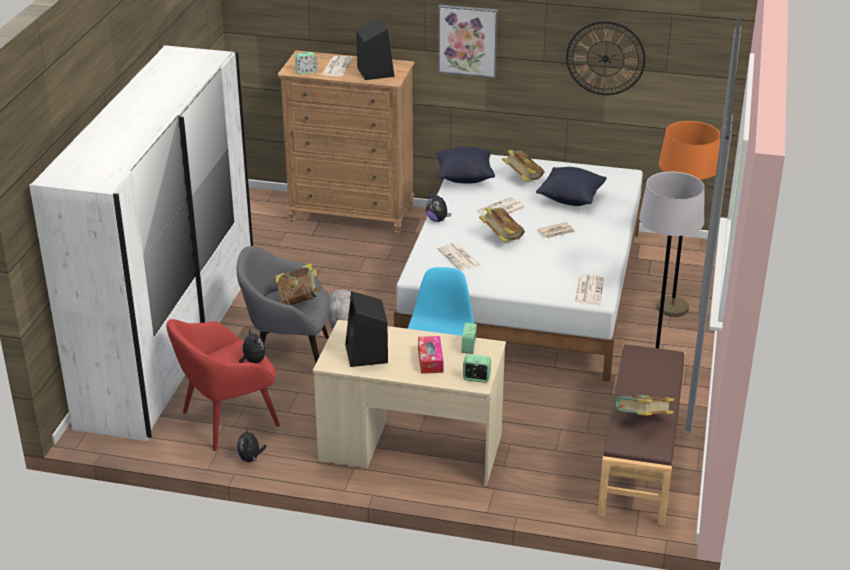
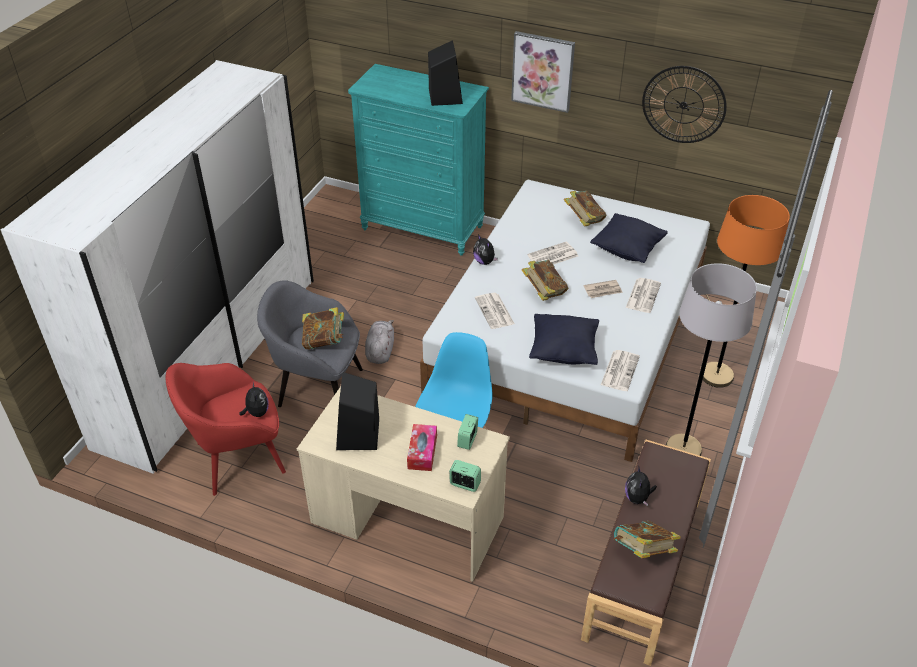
camera: 10 degrees right, 10 degrees up
plush toy [237,427,267,462] -> plush toy moved to [625,465,657,506]
brown dresser [278,50,415,235] -> turquoise dresser [348,64,489,255]
alarm clock [295,52,317,74] -> none
newspaper [322,56,353,76] -> newspaper moved to [626,278,661,313]
black pillow [436,147,495,184] -> black pillow moved to [529,314,599,365]

